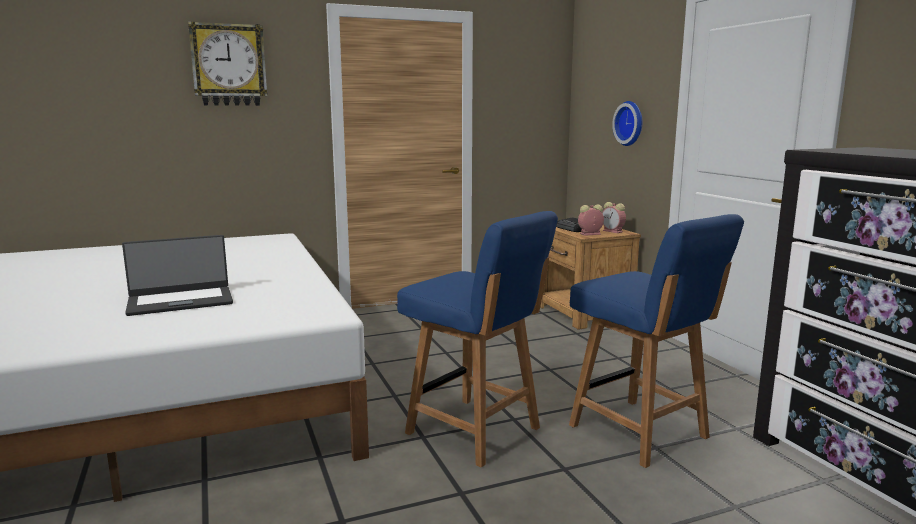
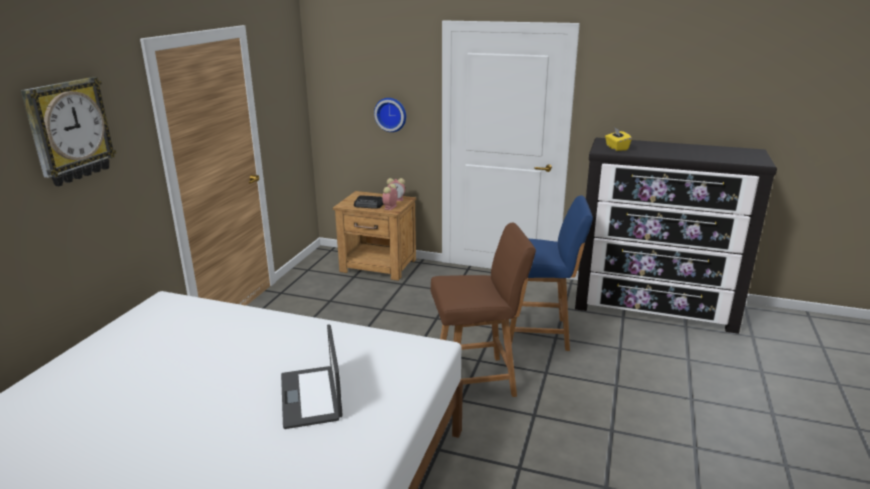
camera: 50 degrees left, 10 degrees up
laptop [122,235,233,316] -> laptop turned 150 degrees clockwise [281,324,343,429]
blue chair [397,211,558,468] -> brown chair [430,223,536,397]
none -> yellow tissue box [605,127,632,151]

